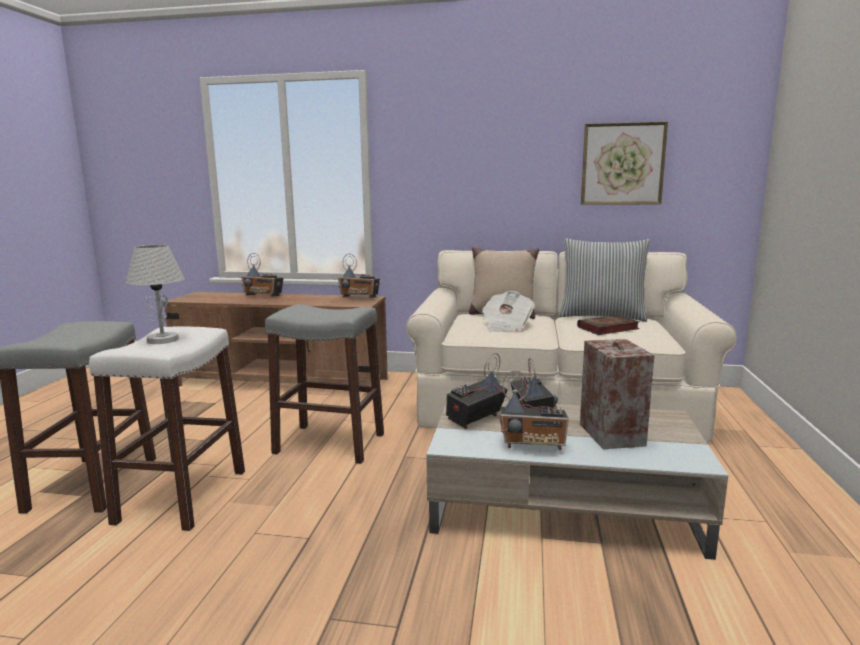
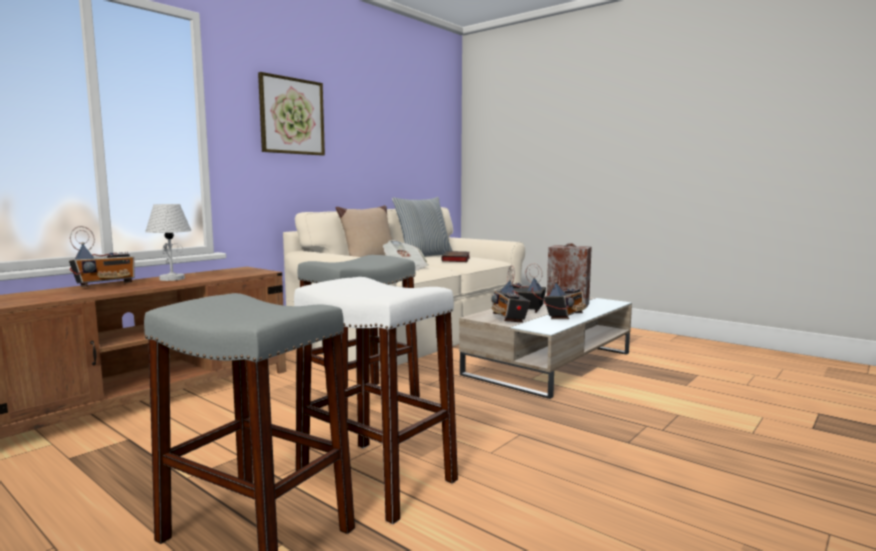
camera: 60 degrees left, 5 degrees down
white table lamp [126,245,185,344] -> white table lamp moved to [145,204,192,281]
radio [338,254,380,298] -> none
picture [581,122,668,205] -> picture moved to [258,72,325,156]

